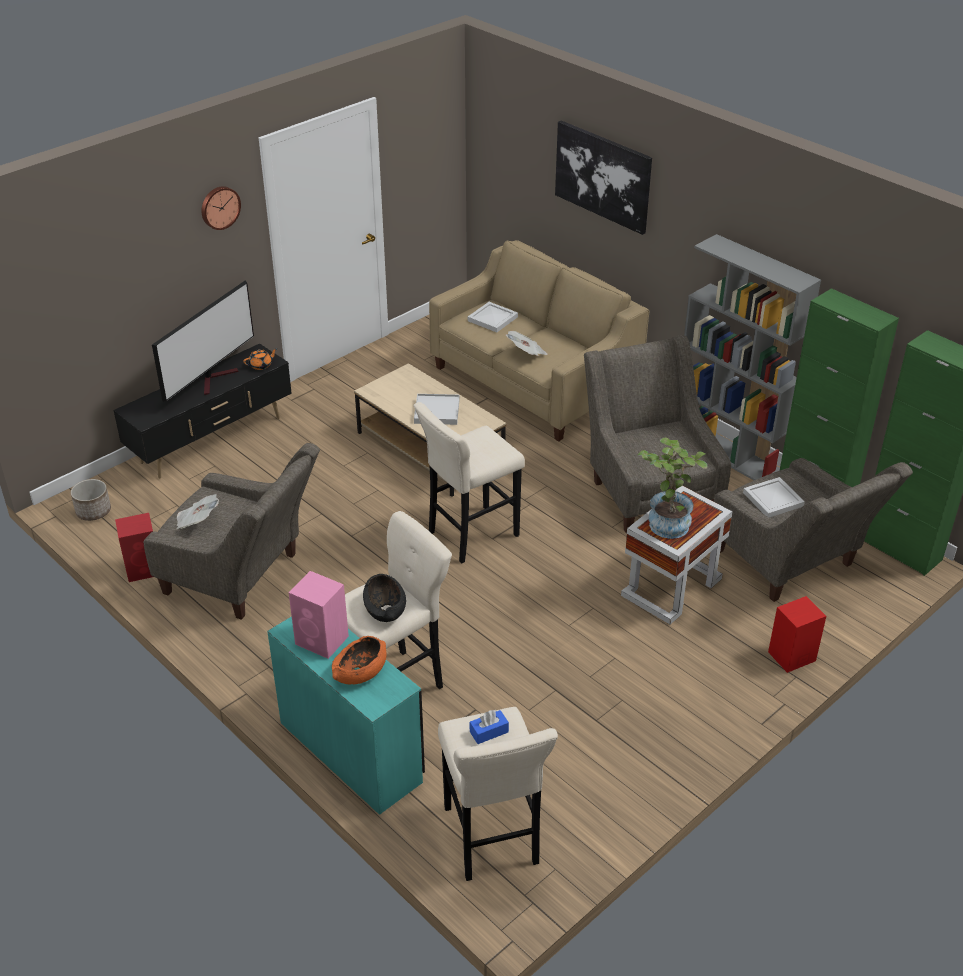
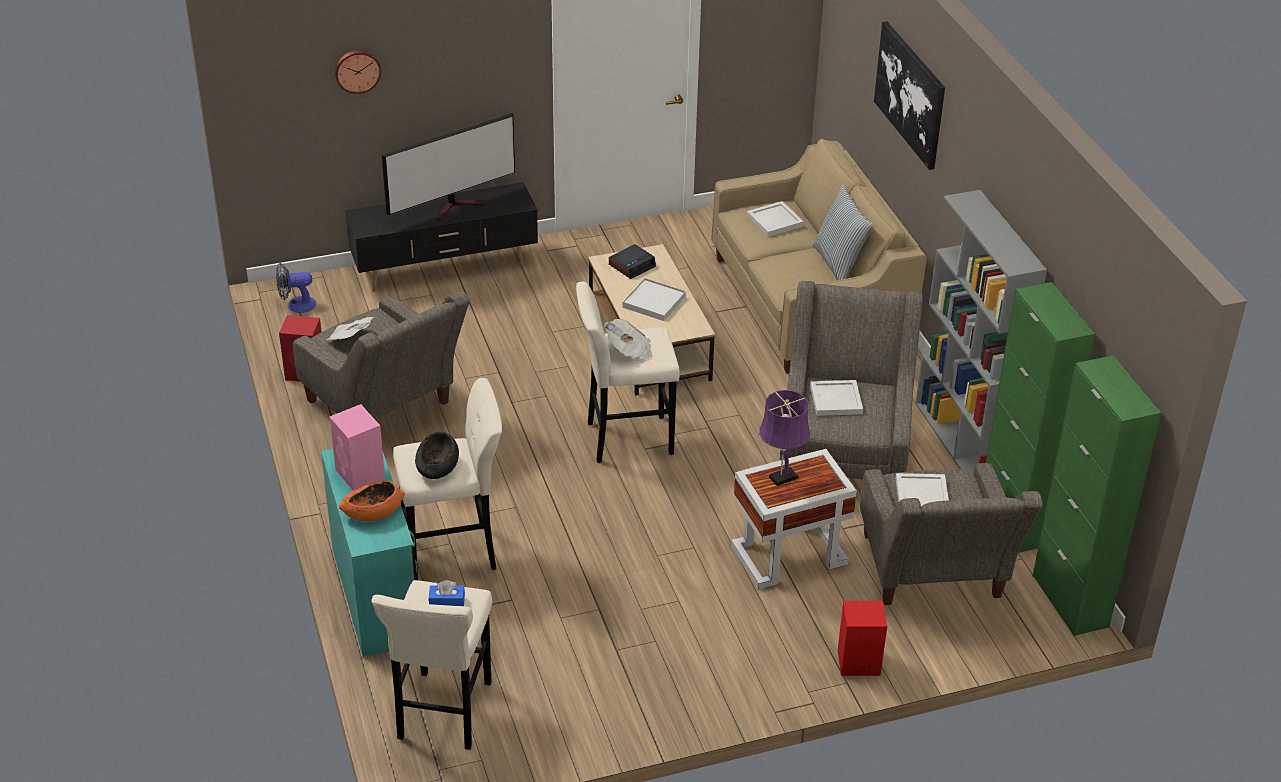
camera: 25 degrees right, 0 degrees up
planter [71,479,111,521] -> fan [276,263,316,313]
wall clock [202,186,241,230] -> wall clock moved to [335,50,381,94]
orange teapot [243,348,277,370] -> none
newspaper [506,331,548,356] -> newspaper moved to [604,319,653,360]
potted plant [638,437,707,539] -> purple table lamp [759,390,810,486]
none -> alarm clock [609,244,656,279]
none -> white tray [810,380,863,416]
none -> pillow [813,185,873,280]

